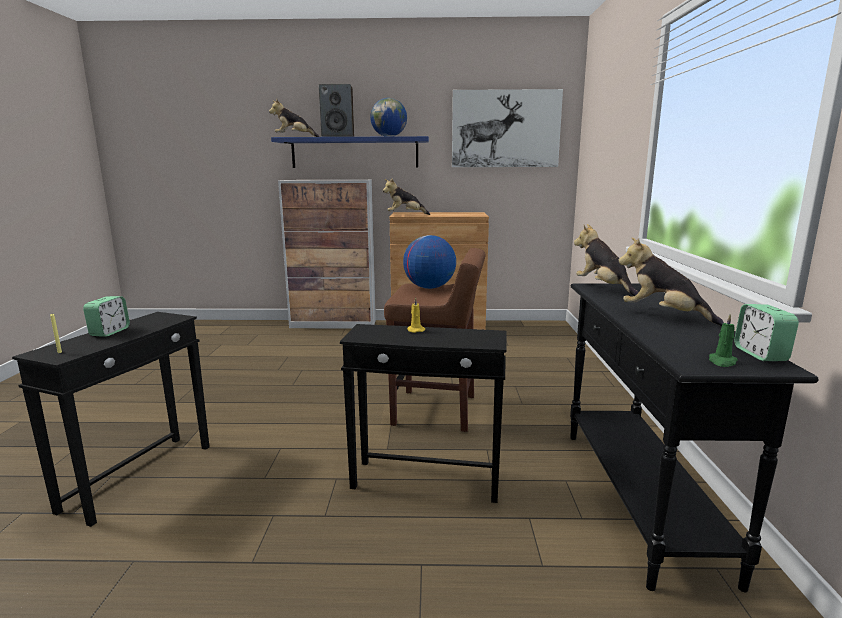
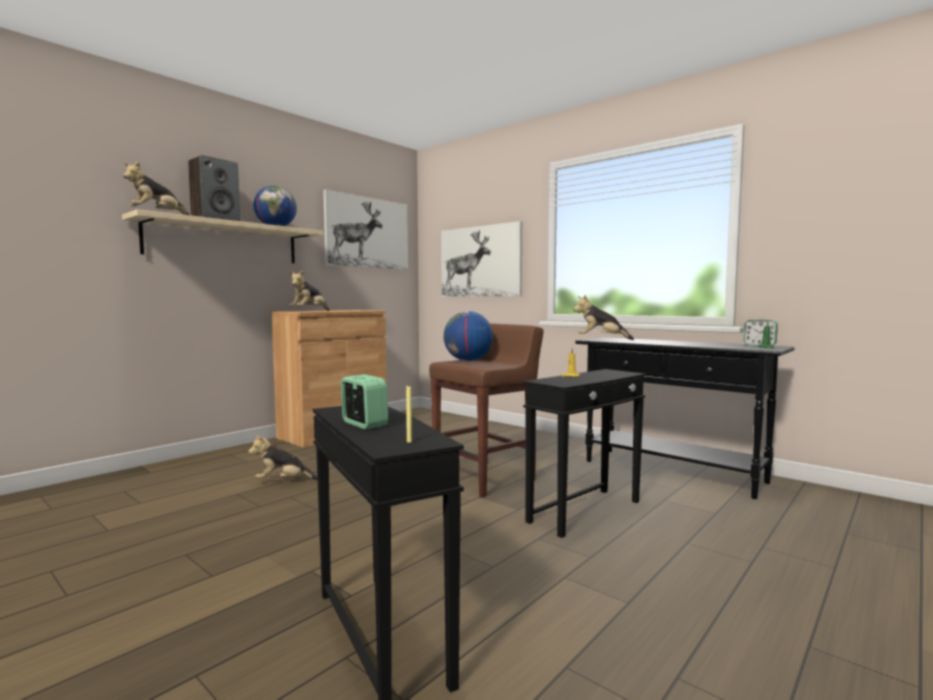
camera: 50 degrees left, 10 degrees down
blue shelf [271,136,429,168] -> beige shelf [122,209,323,263]
cabinet [278,180,376,328] -> none
plush toy [618,238,724,326] -> plush toy moved to [248,434,318,480]
none -> picture [441,221,522,297]

